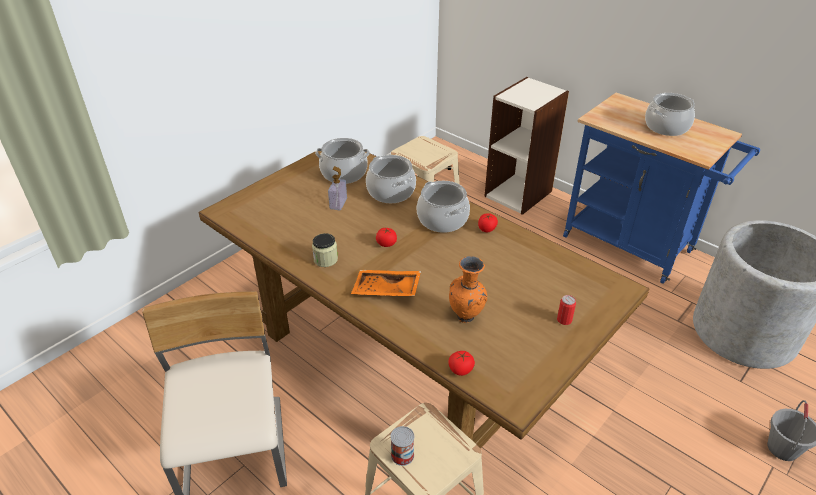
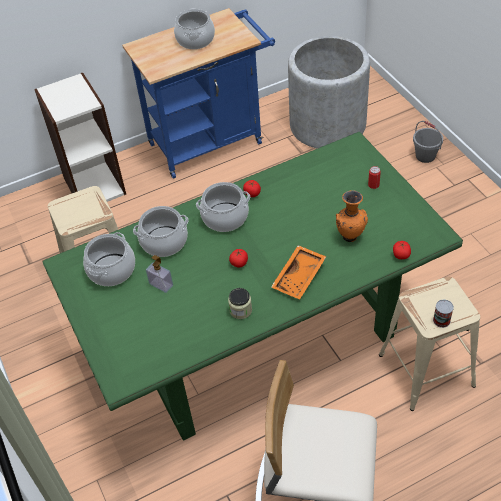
camera: 65 degrees left, 10 degrees up
brown dining table [199,151,649,449] -> green dining table [42,132,463,441]

